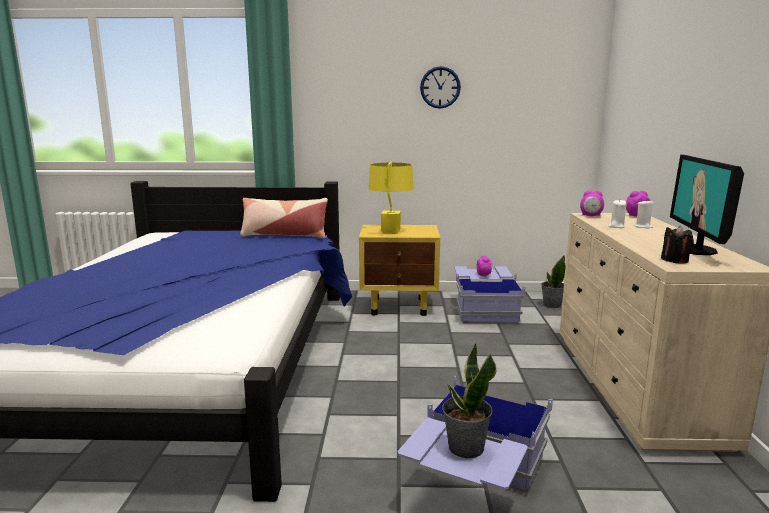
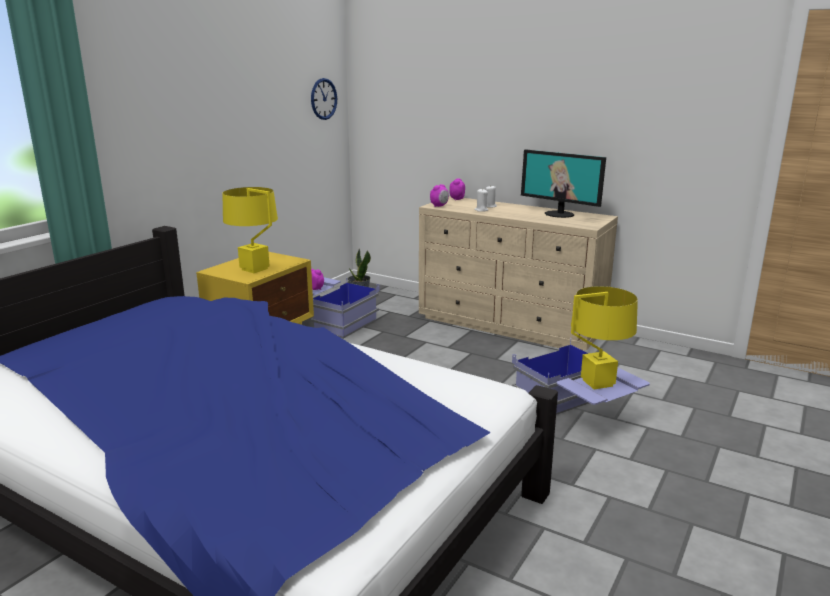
camera: 60 degrees left, 5 degrees up
pillow [240,198,328,239] -> none
wall clock [420,66,461,109] -> wall clock moved to [311,78,337,120]
potted plant [442,343,496,458] -> yellow table lamp [571,286,638,390]
black candle [661,226,694,264] -> none

